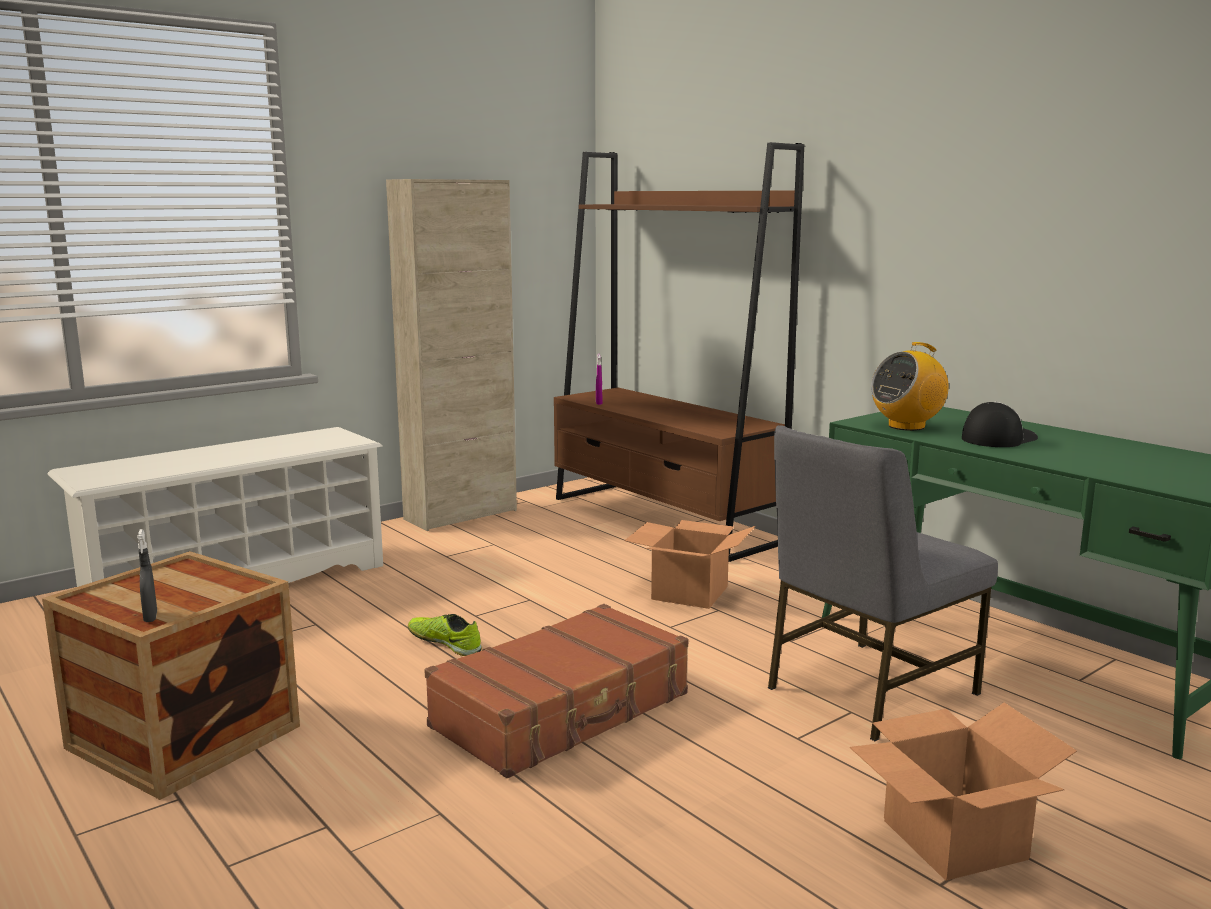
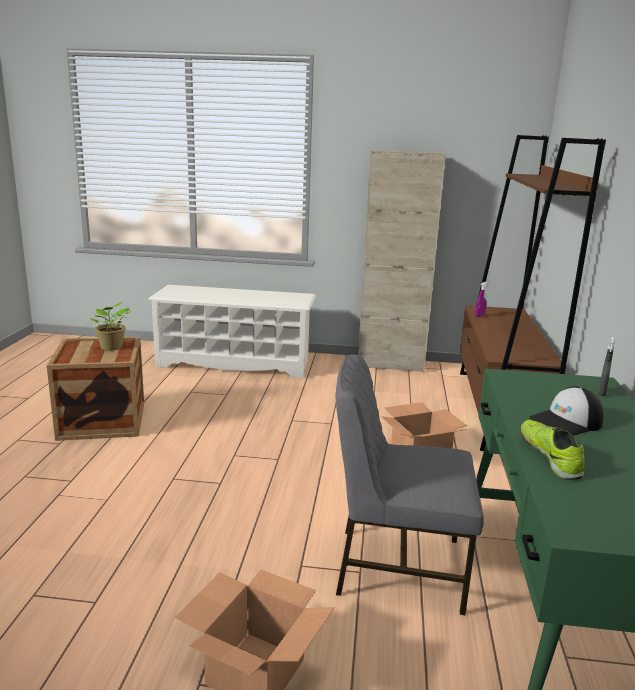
camera: 45 degrees right, 5 degrees up
grey spray bottle [137,529,157,622] -> grey spray bottle moved to [598,337,615,396]
shoe [408,614,482,656] -> shoe moved to [520,420,584,480]
brown suitcase [424,604,689,778] -> none
radio [871,342,949,431] -> none
cap [962,401,1038,447] -> cap turned 150 degrees clockwise [529,386,604,436]
none -> potted plant [90,302,133,351]

